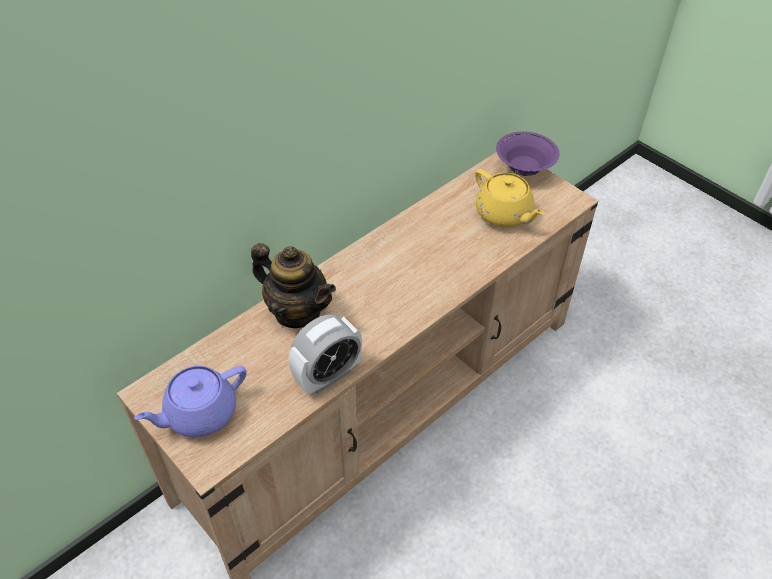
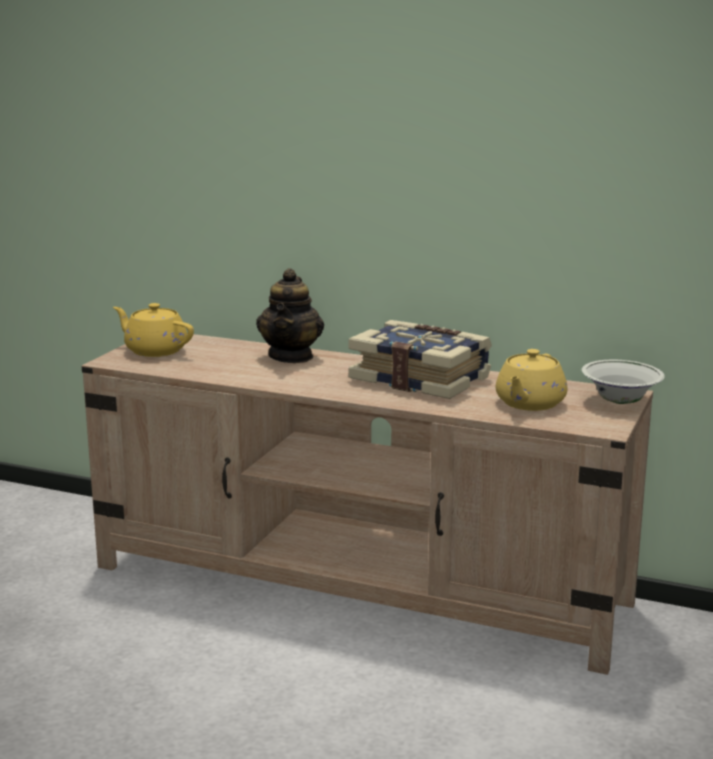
camera: 65 degrees right, 30 degrees down
purple teapot [134,366,247,437] -> yellow teapot [113,303,194,357]
alarm clock [289,315,362,395] -> none
purple bowl [496,132,560,176] -> white bowl [582,360,665,404]
none -> book [349,320,492,399]

